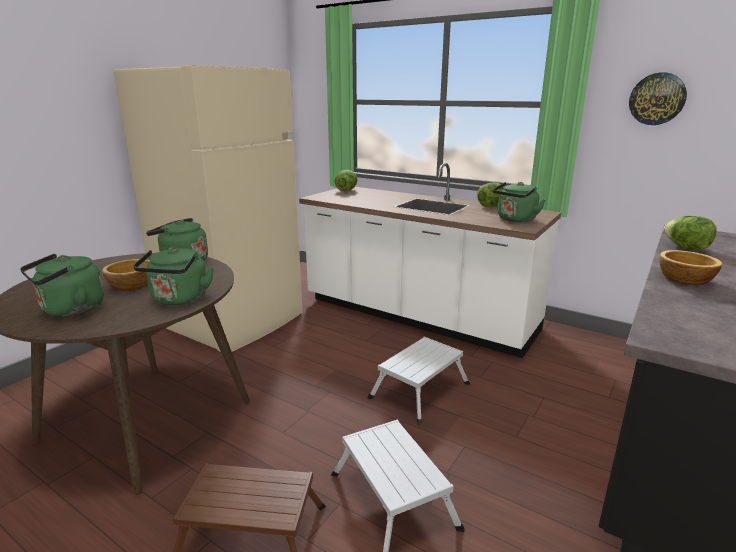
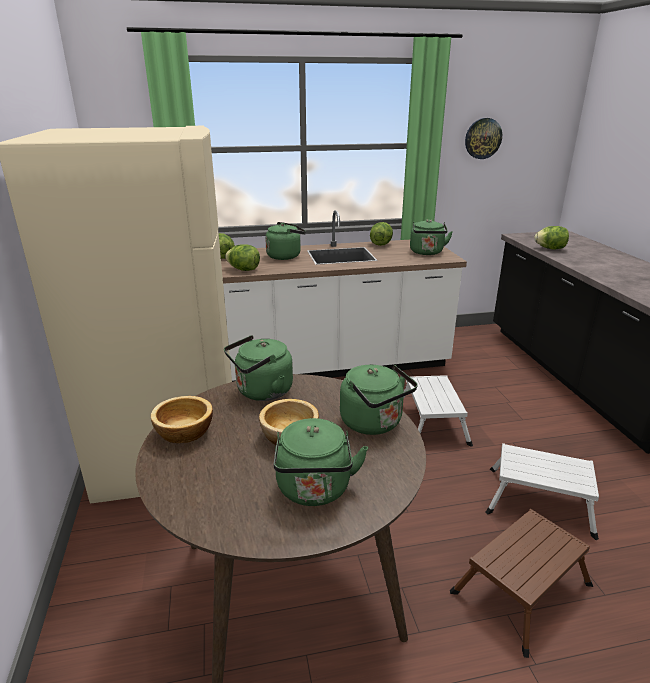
camera: 45 degrees left, 5 degrees up
bowl [659,250,722,285] -> bowl moved to [151,396,213,443]
none -> lettuce [225,244,260,271]
none -> green kettle [265,222,306,260]

